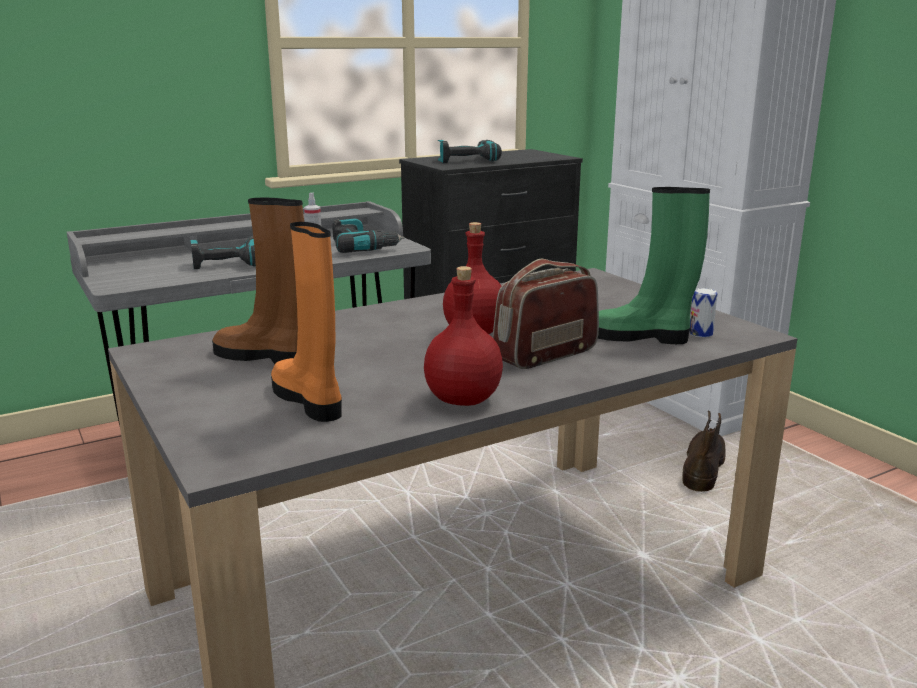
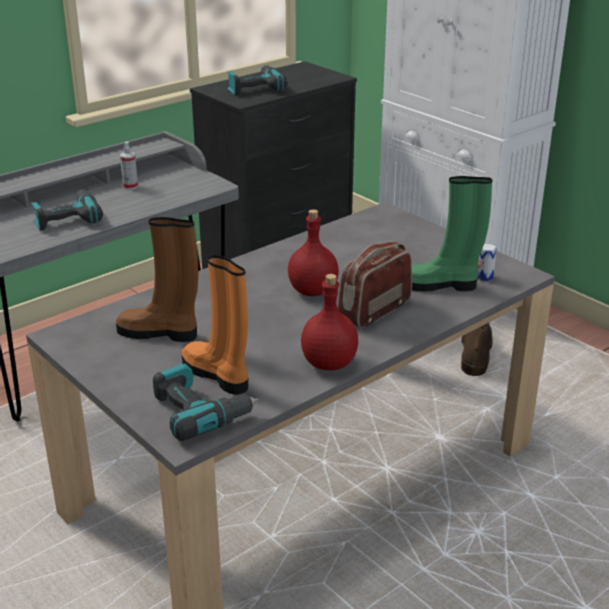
camera: 10 degrees left, 10 degrees up
power drill [333,218,405,253] -> power drill moved to [153,364,259,441]

